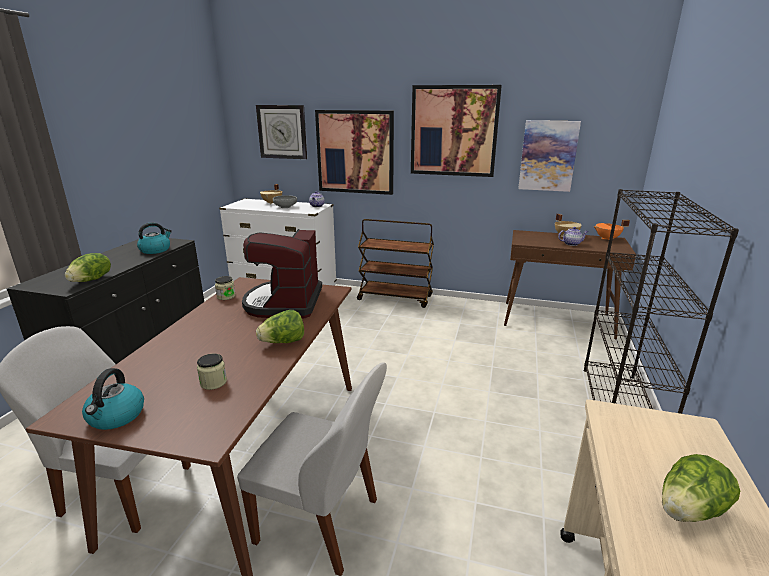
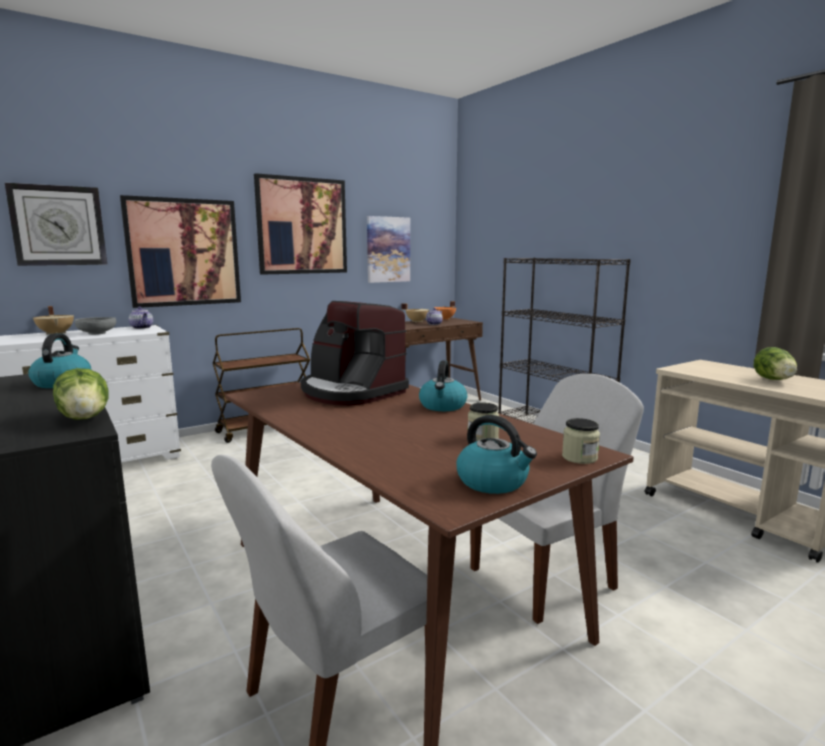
camera: 50 degrees left, 10 degrees down
jar [215,276,236,300] -> jar moved to [562,418,600,464]
lettuce [256,310,304,343] -> kettle [419,361,467,411]

